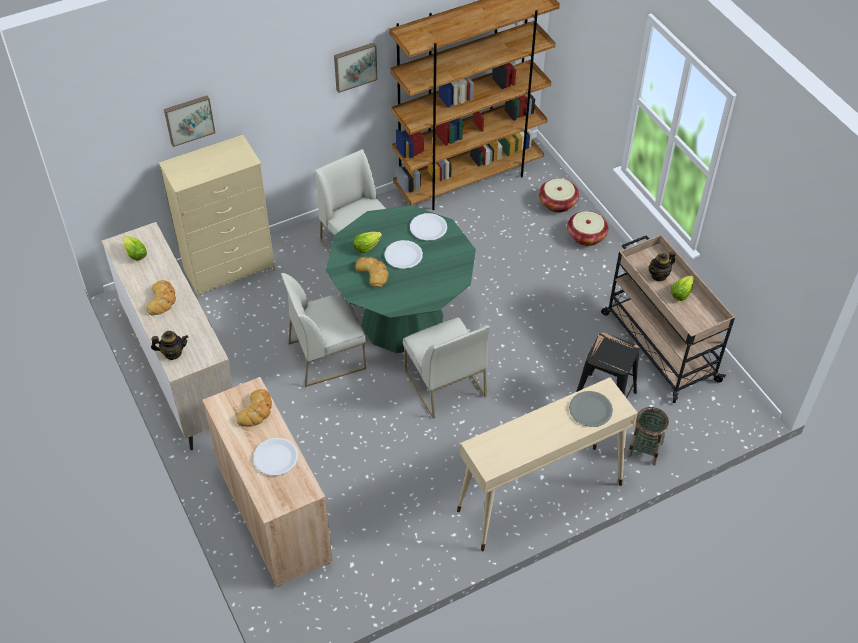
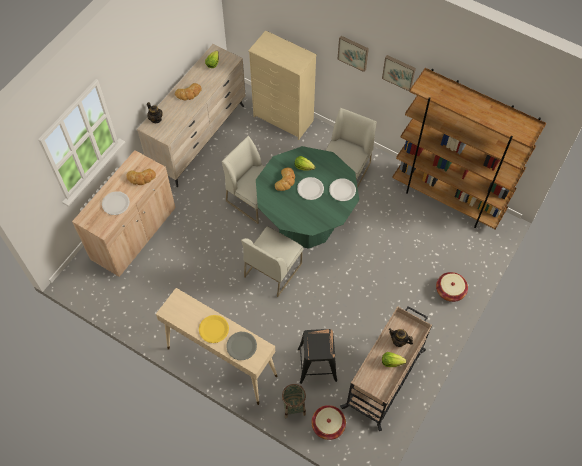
camera: 60 degrees right, 10 degrees up
picture [164,95,215,147] -> picture moved to [337,36,369,72]
basket [539,179,579,212] -> basket moved to [311,405,346,440]
none -> yellow plate [199,315,229,343]

